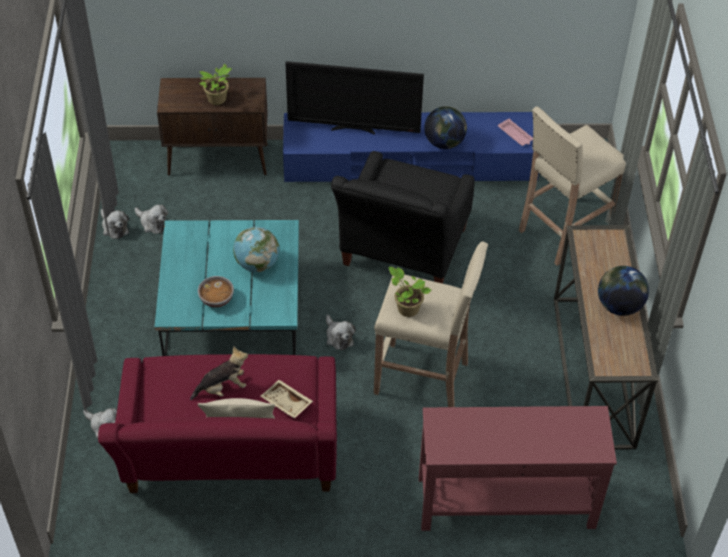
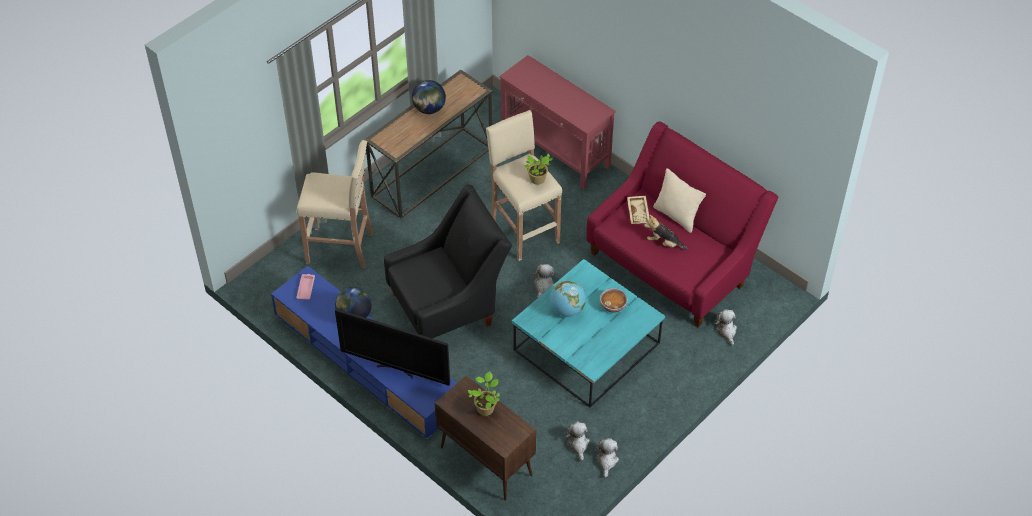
camera: 135 degrees left, 0 degrees up
television [285,61,424,135] -> television turned 150 degrees clockwise [335,309,450,386]

